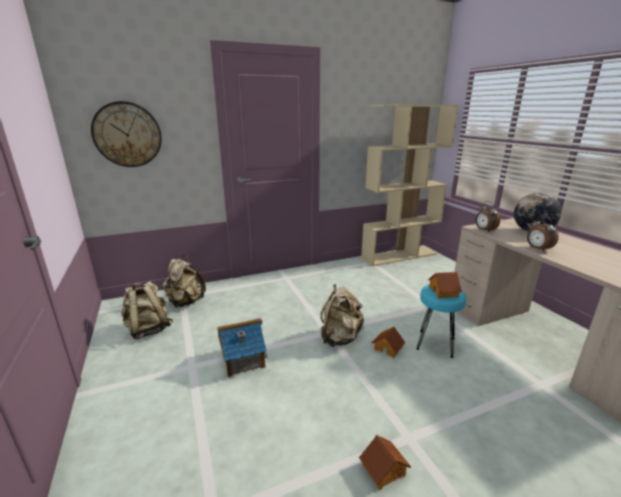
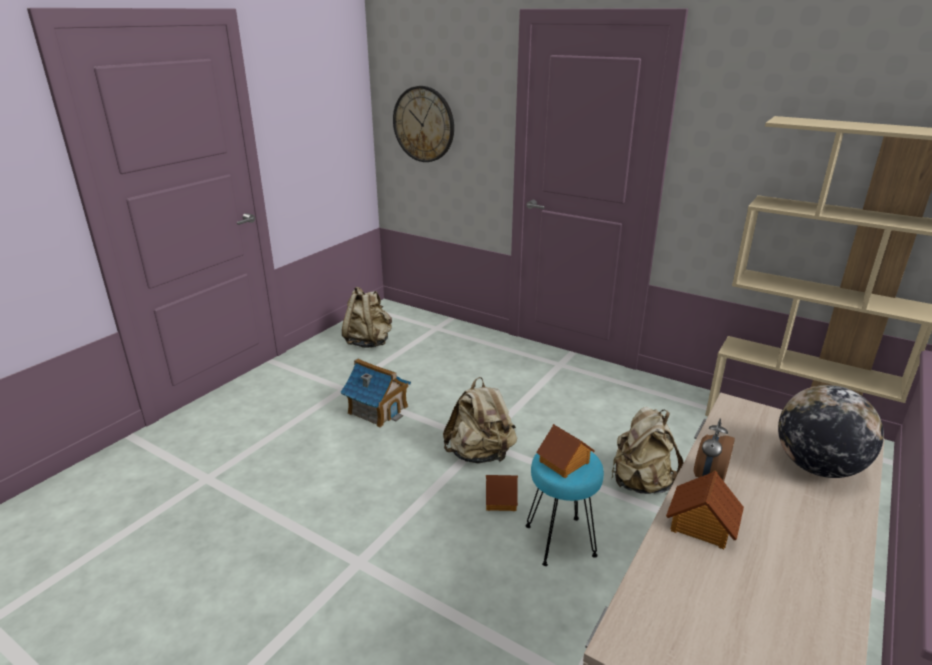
camera: 55 degrees right, 5 degrees up
beige backpack [163,255,206,308] -> beige backpack moved to [611,407,684,494]
toy house [359,435,411,490] -> toy house moved to [666,471,744,549]
alarm clock [475,201,500,233] -> none

